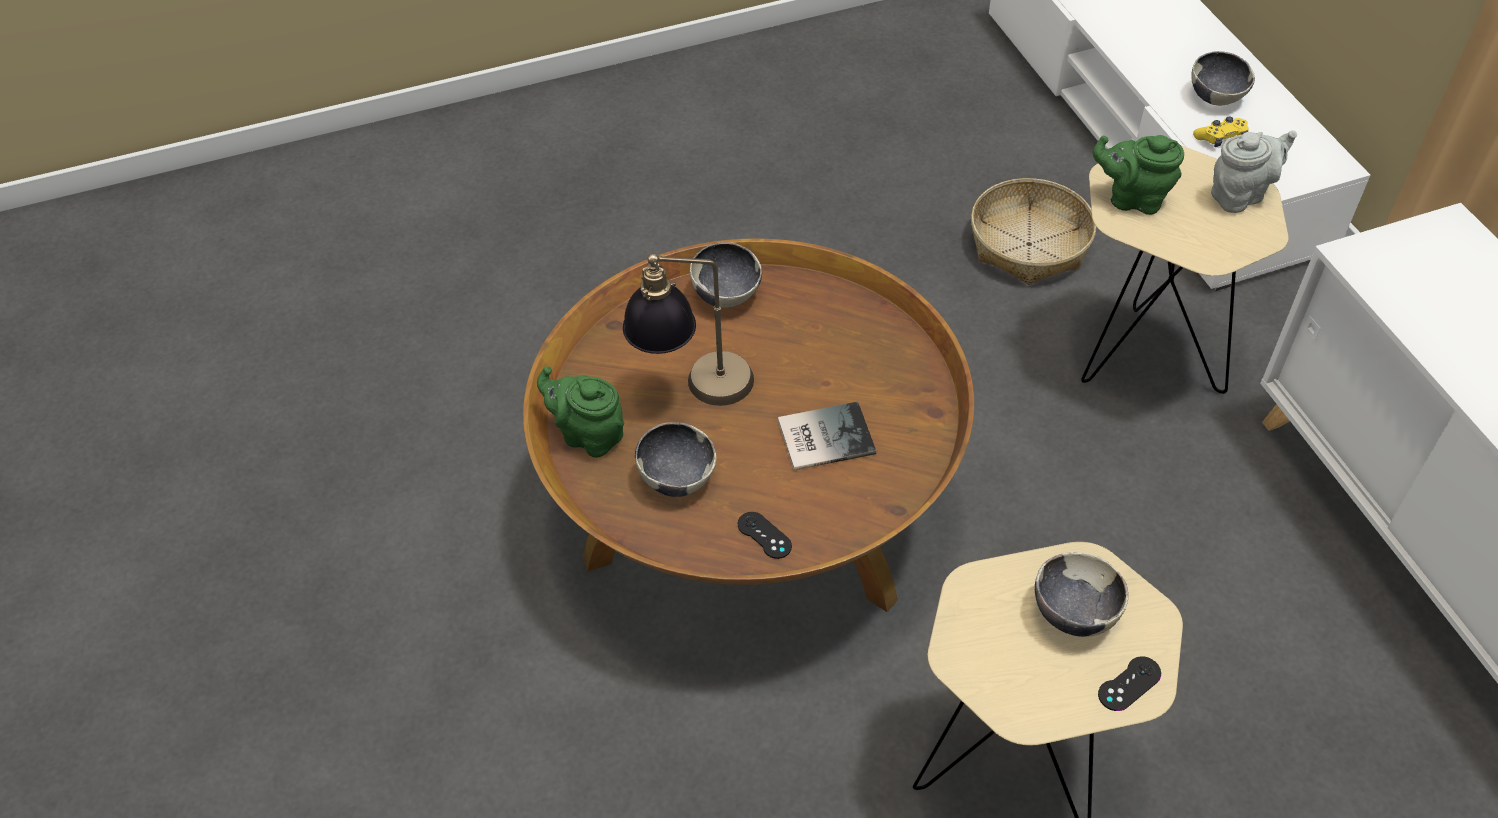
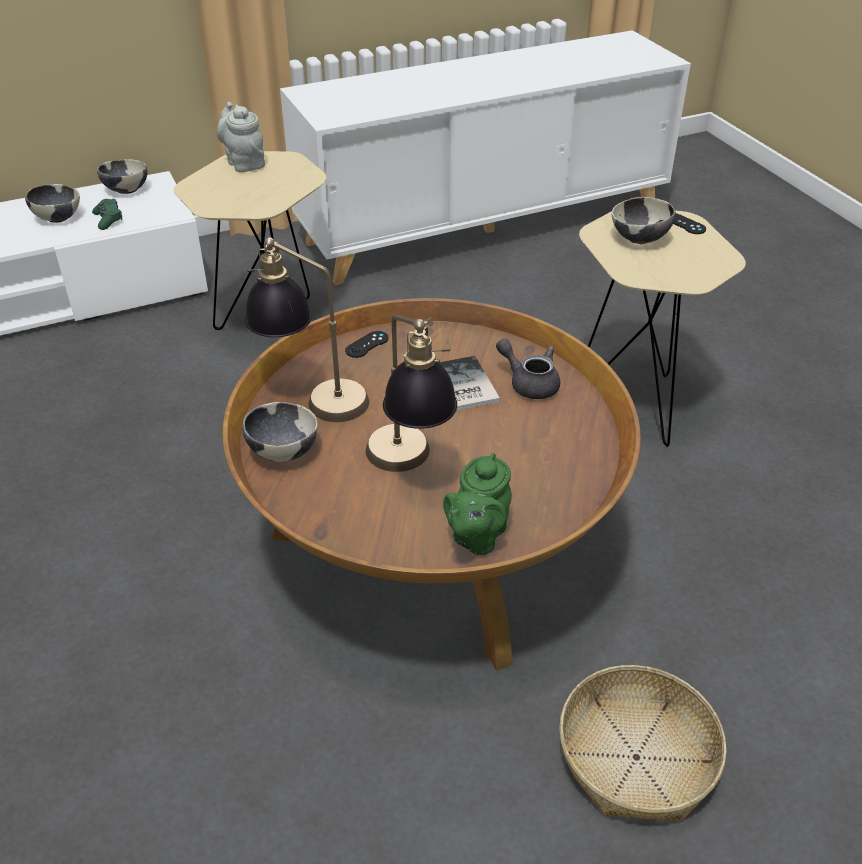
camera: 95 degrees left, 10 degrees down
bowl [635,422,716,497] -> bowl moved to [97,159,148,194]
black game controller [738,512,792,559] -> black game controller moved to [345,331,388,358]
basket [971,178,1096,285] -> basket moved to [559,665,727,821]
green teapot [1093,135,1184,215] -> none
yellow game controller [1193,116,1249,147] -> green game controller [92,199,122,230]
none -> table lamp [245,237,369,422]
none -> grey teapot [496,339,560,399]

